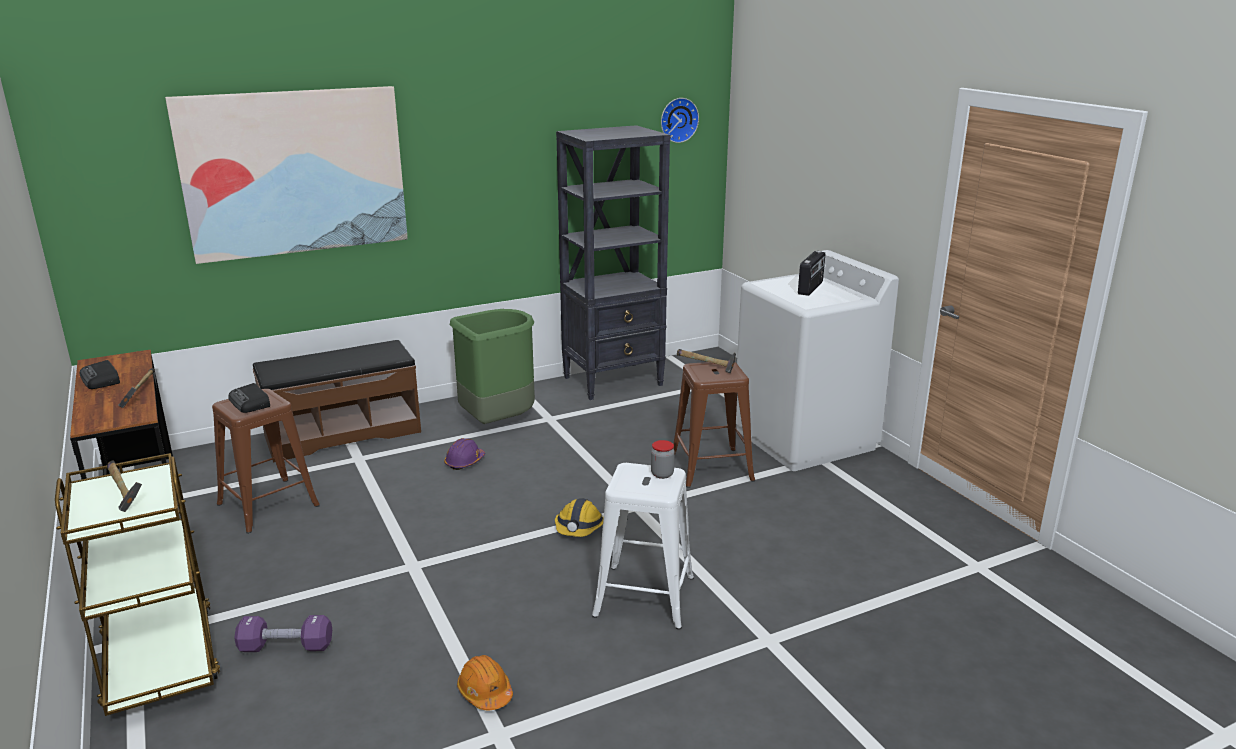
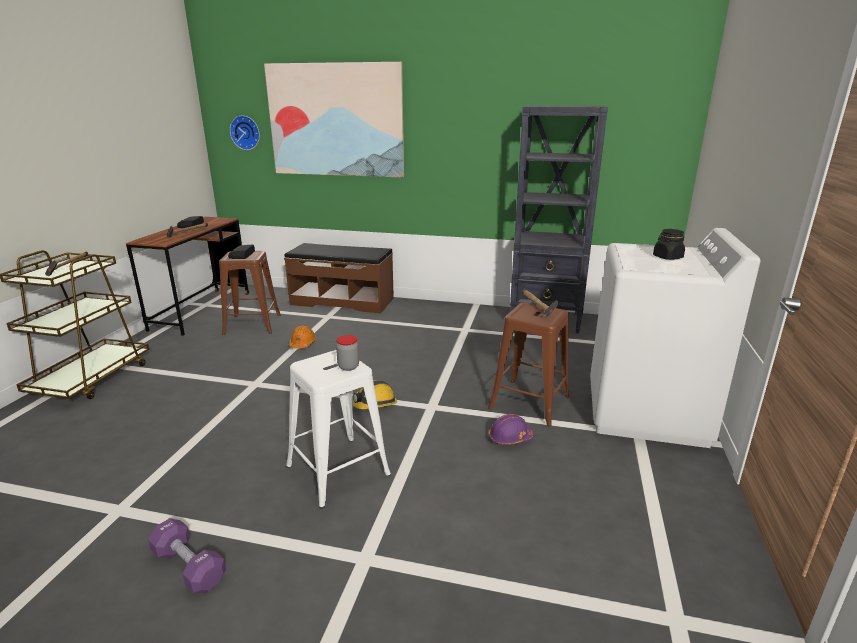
camera: 40 degrees right, 0 degrees up
purple dumbbell [234,615,332,652] -> purple dumbbell moved to [148,518,226,593]
purple hard hat [444,438,485,470] -> purple hard hat moved to [488,414,534,445]
green trash can [450,309,535,424] -> none
orange hard hat [457,655,513,710] -> orange hard hat moved to [289,325,316,349]
wall clock [661,98,699,143] -> wall clock moved to [230,115,260,150]
radio [798,251,825,296] -> black jar [653,229,685,260]

